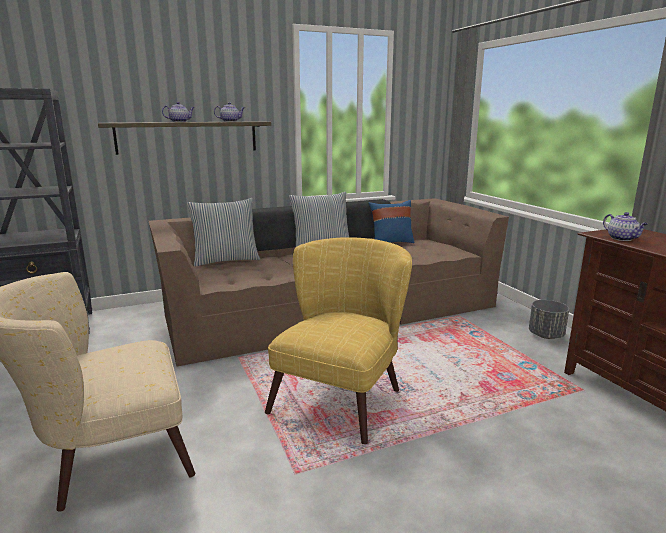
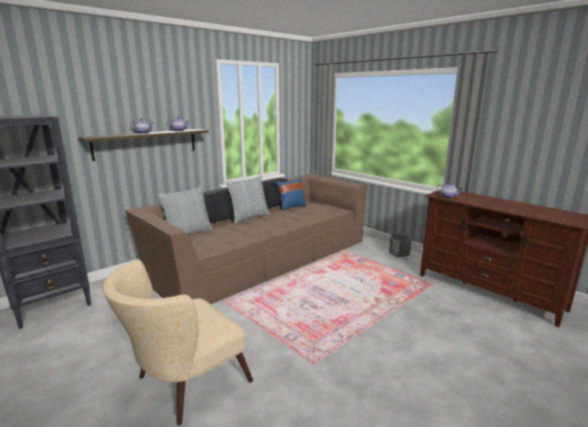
camera: 20 degrees left, 0 degrees up
yellow armchair [265,237,412,444] -> none

